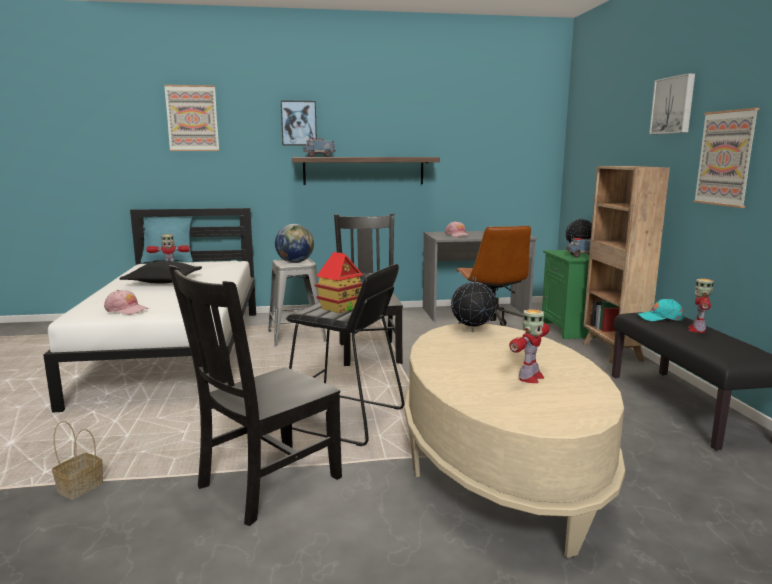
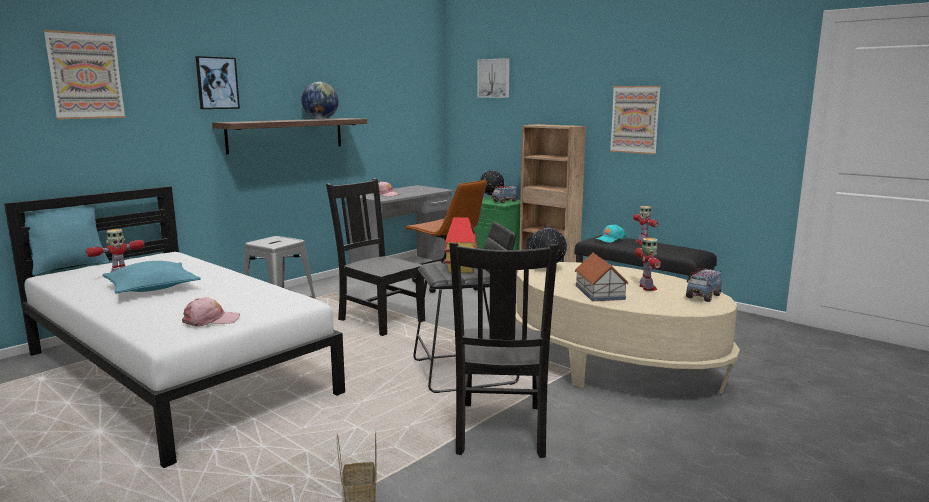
camera: 40 degrees left, 0 degrees up
black pillow [120,261,202,283] -> turquoise pillow [102,261,201,293]
globe [275,224,314,263] -> globe moved to [301,82,339,119]
toy truck [303,139,335,157] -> toy truck moved to [686,268,722,302]
picture [649,73,695,134] -> picture moved to [477,58,510,98]
none -> toy house [574,253,629,301]

